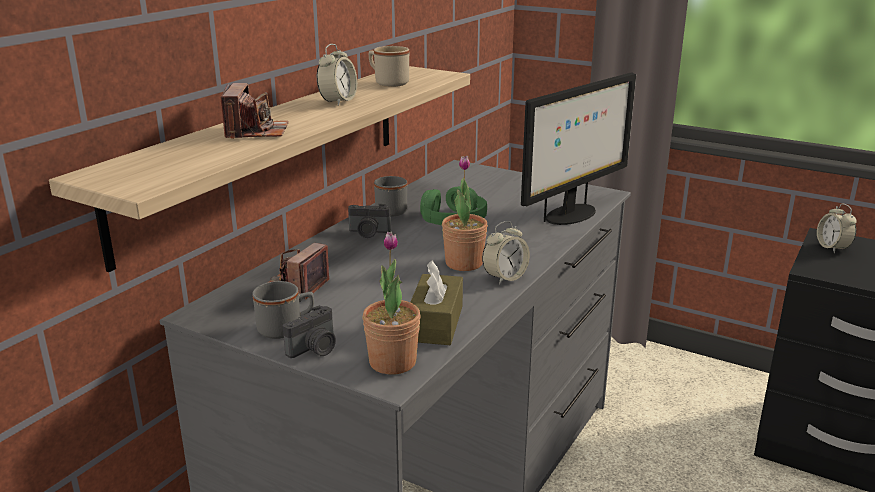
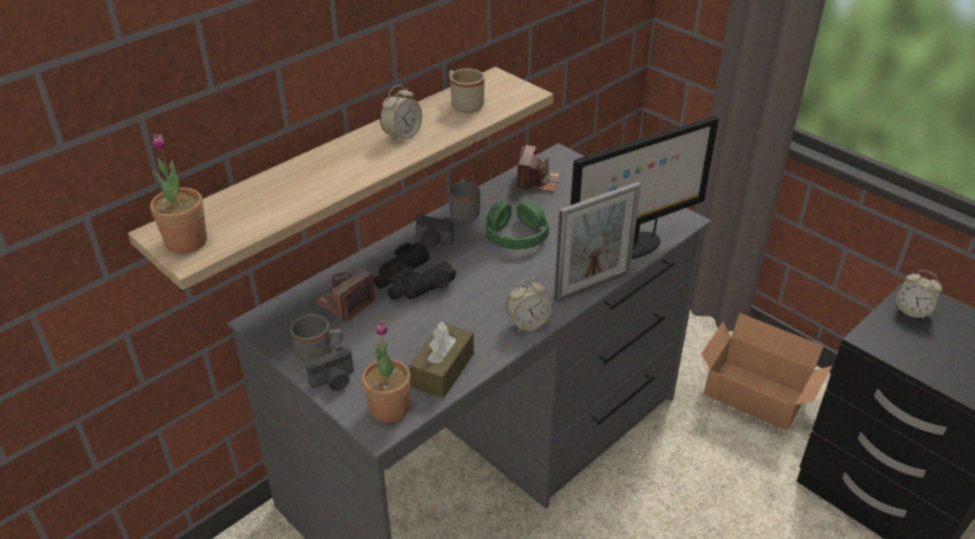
camera: 15 degrees right, 15 degrees up
camera [221,83,288,139] -> camera moved to [517,145,560,192]
potted plant [442,156,488,271] -> potted plant moved to [150,134,207,254]
alarm clock [817,204,857,253] -> alarm clock turned 60 degrees counterclockwise [896,270,942,320]
none -> black binoculars [373,242,456,300]
none -> picture frame [554,182,641,302]
none -> cardboard box [702,313,832,431]

